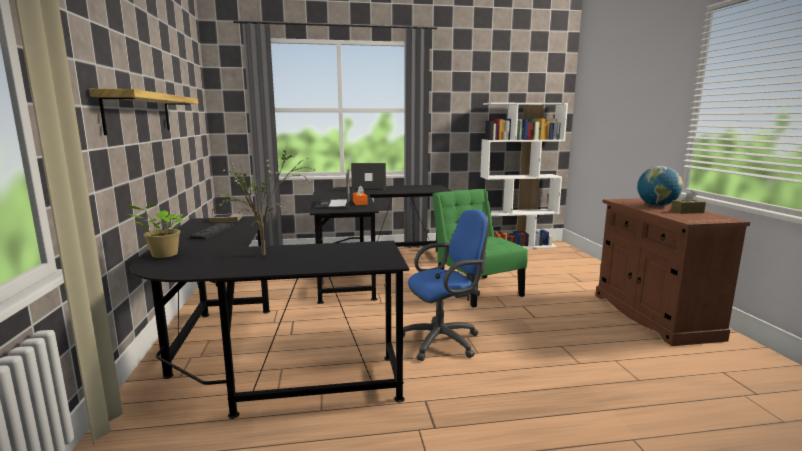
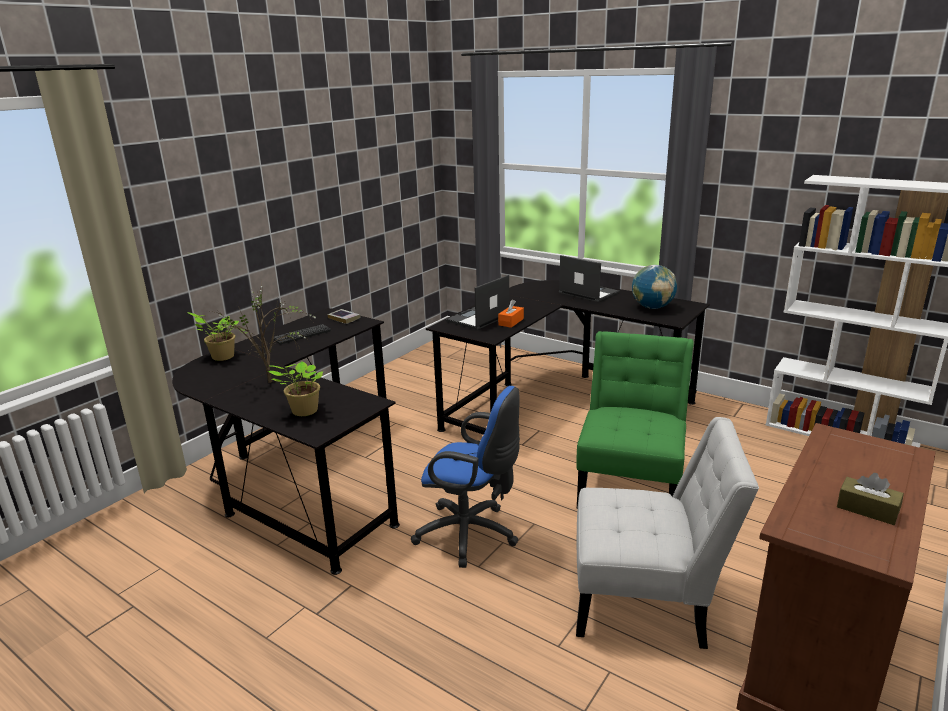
camera: 45 degrees right, 10 degrees up
shelf [90,89,198,135] -> none
globe [637,166,683,206] -> globe moved to [632,265,677,309]
none -> potted plant [267,361,323,416]
none -> white chair [576,417,759,649]

